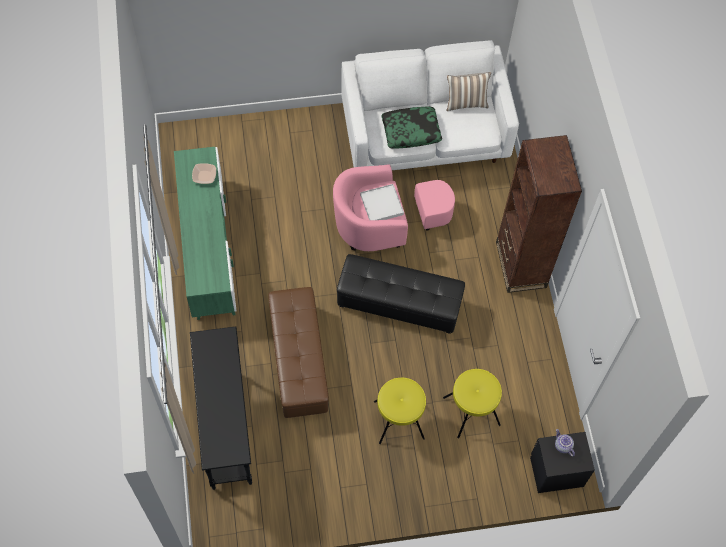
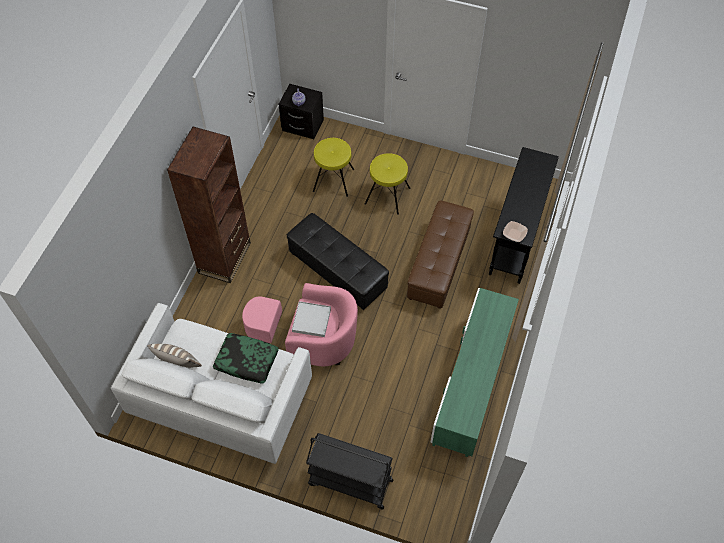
camera: 150 degrees left, 5 degrees down
bowl [192,163,216,184] -> bowl moved to [503,221,528,242]
none -> black cart [306,433,394,509]

